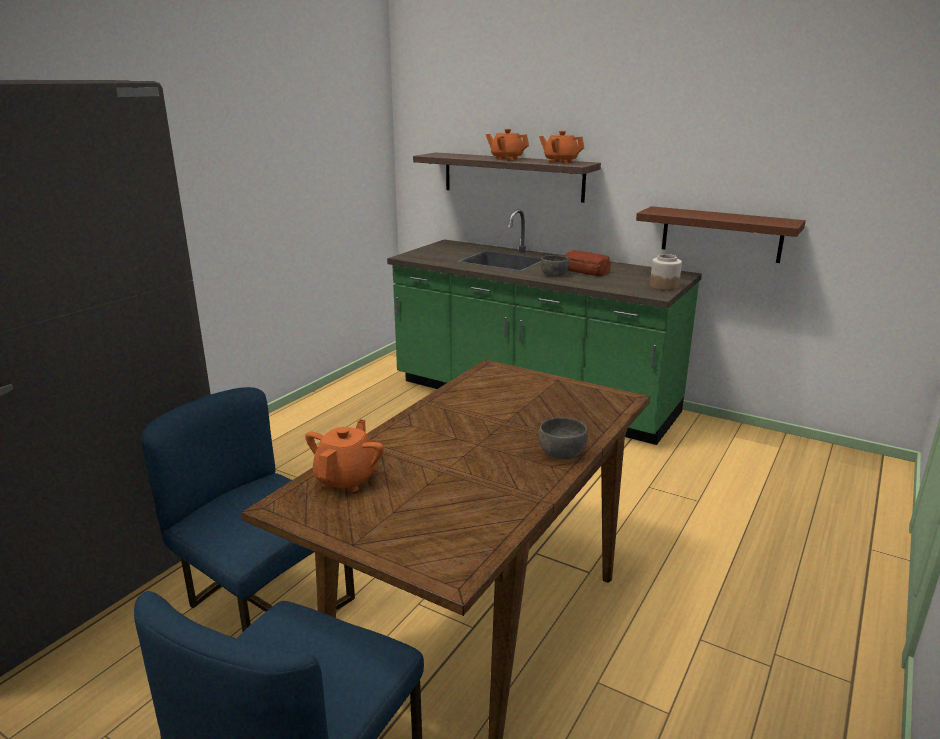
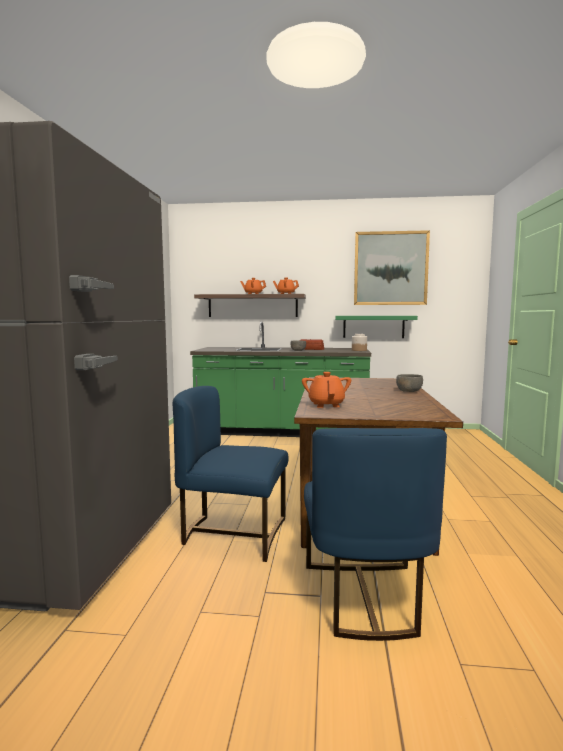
camera: 25 degrees left, 15 degrees down
brown shelf [636,206,806,263] -> green shelf [335,316,418,338]
none -> picture [354,230,430,305]

